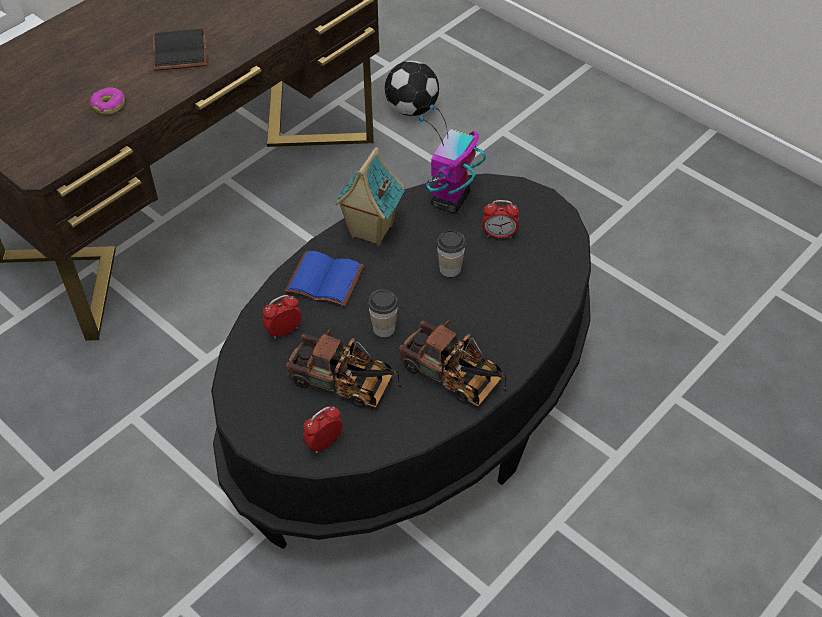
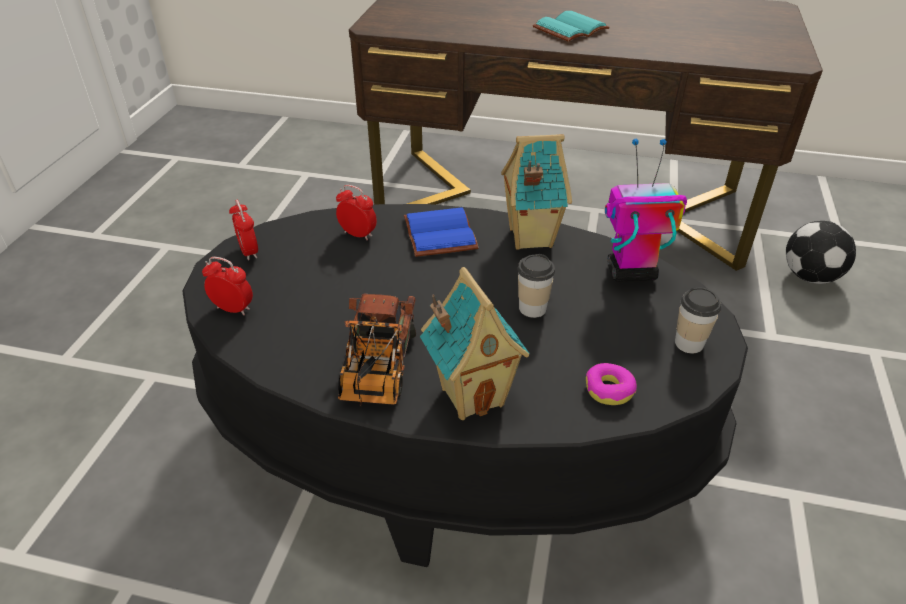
camera: 60 degrees right, 10 degrees down
donut [90,88,125,114] -> donut moved to [586,363,637,405]
black book [153,29,207,71] -> turquoise book [533,11,610,42]
toy truck [286,328,402,408] -> none
cup [368,290,398,337] -> cup moved to [675,288,722,353]
alarm clock [482,200,519,238] -> alarm clock moved to [229,200,258,260]
none -> toy house [420,267,530,420]

